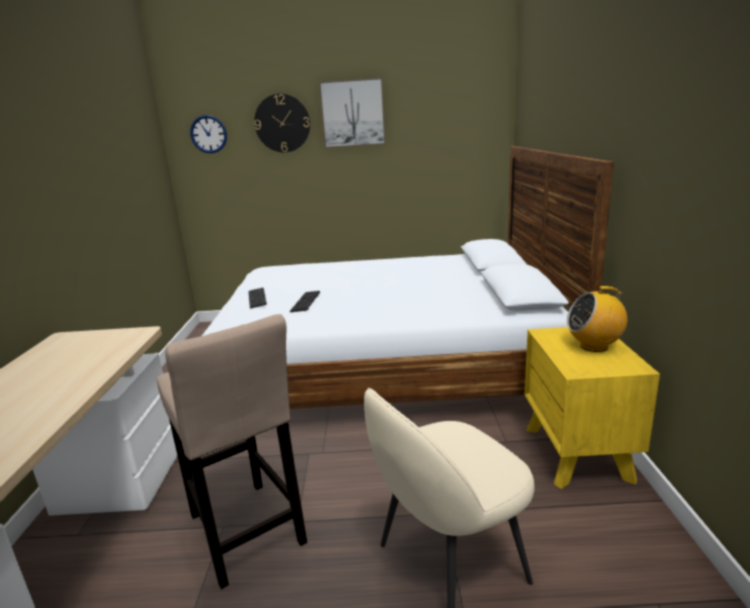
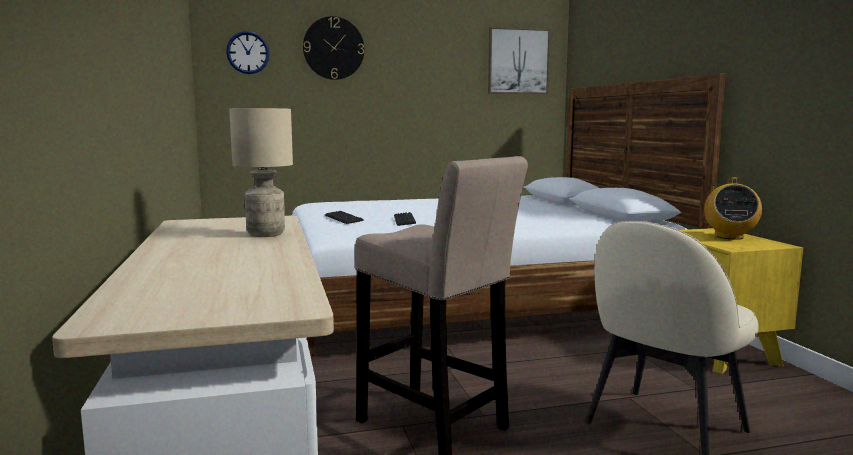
camera: 15 degrees left, 10 degrees down
picture [319,78,386,148] -> picture moved to [488,27,550,94]
radio [567,286,627,352] -> radio turned 60 degrees counterclockwise [704,177,762,240]
none -> beige table lamp [229,108,293,237]

